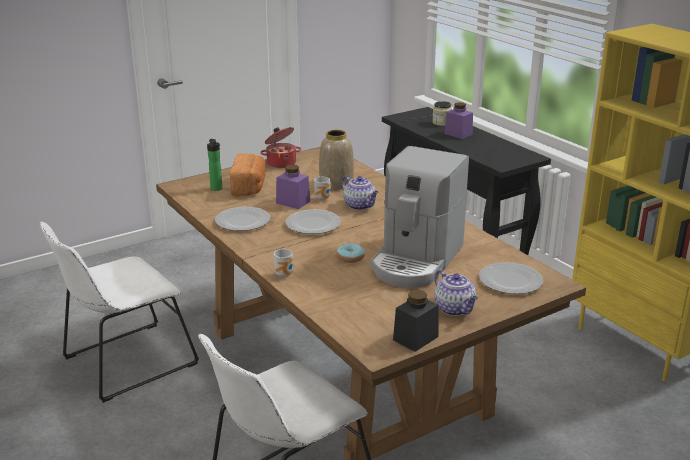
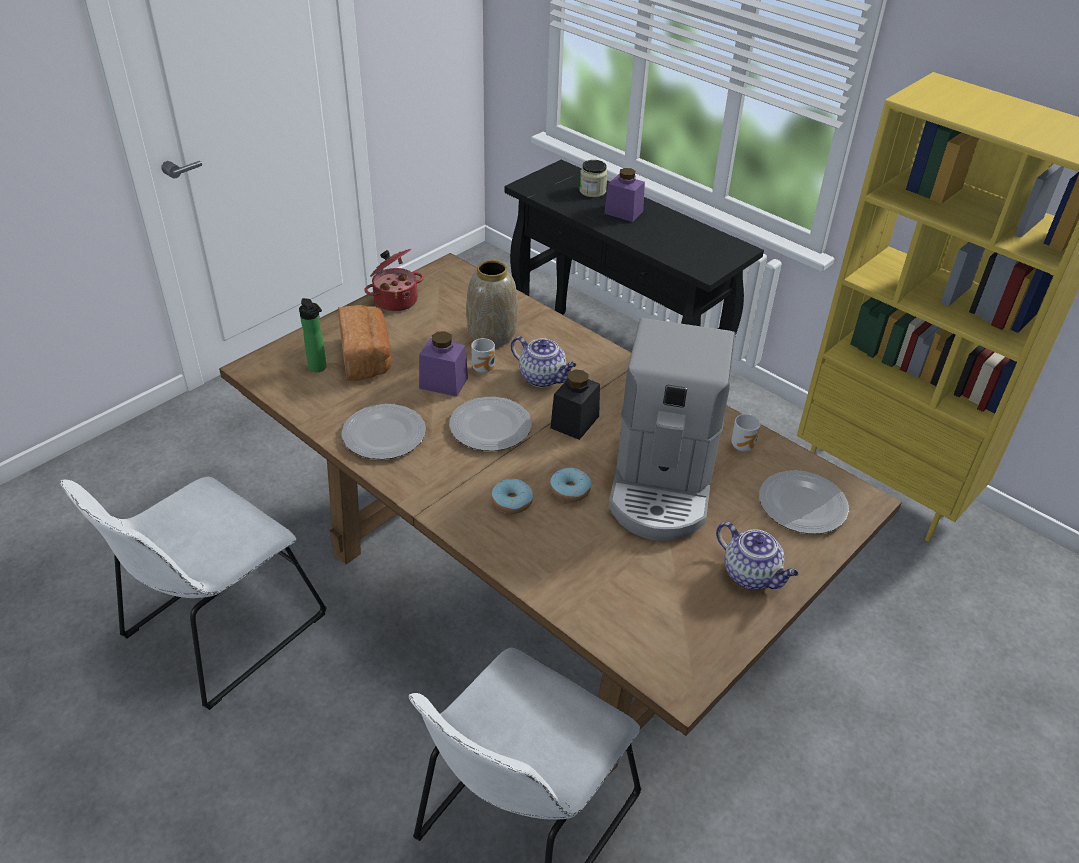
camera: 15 degrees left, 15 degrees up
mug [274,249,294,278] -> mug moved to [731,414,761,452]
black jar [393,290,438,352] -> black jar moved to [550,370,600,440]
none -> donut [491,479,533,514]

